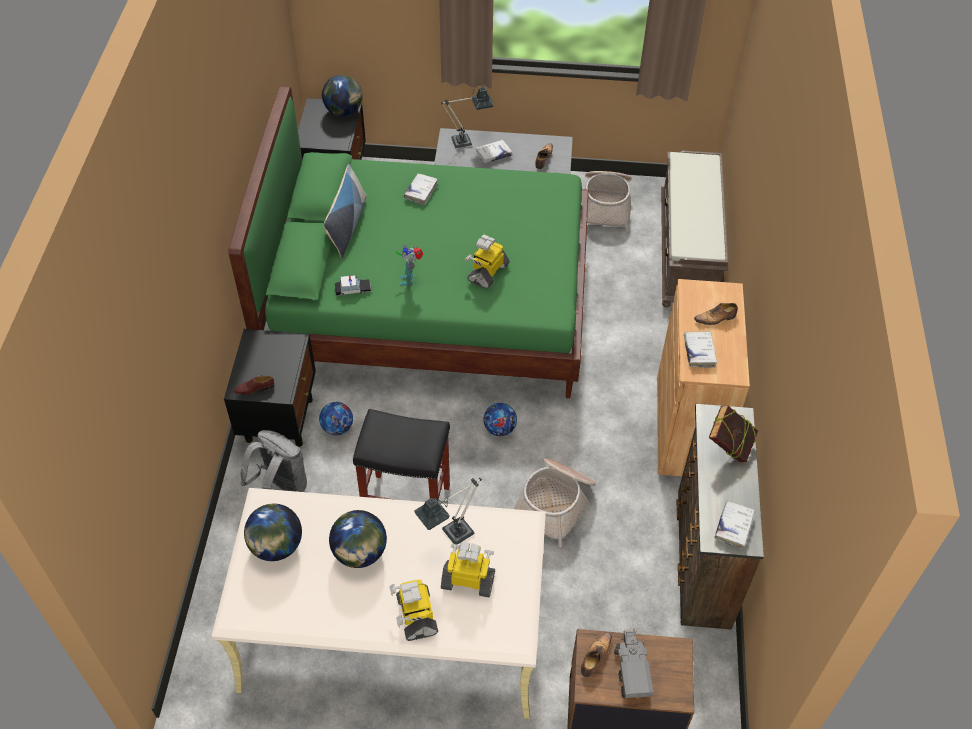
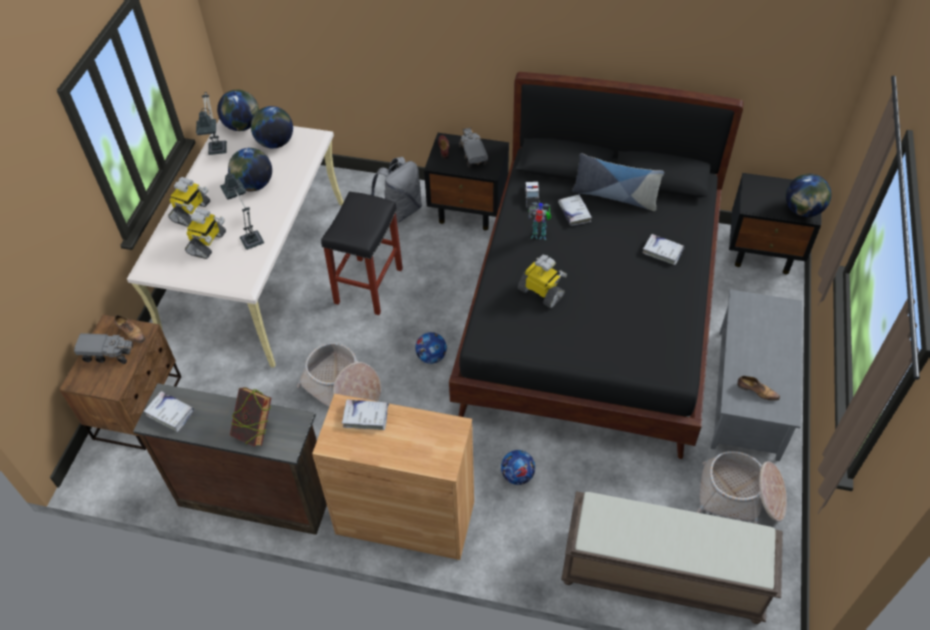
camera: 100 degrees right, 0 degrees up
green bed [229,86,589,398] -> black bed [449,72,744,459]
football [319,402,353,435] -> football moved to [501,450,535,485]
toy robot [389,580,438,641] -> toy robot turned 120 degrees clockwise [168,177,210,227]
table lamp [441,84,494,148] -> table lamp moved to [196,92,227,155]
white book [475,140,512,164] -> white book moved to [558,194,592,226]
shoe [694,303,738,325] -> none
none -> globe [217,90,259,131]
none -> toy truck [459,127,488,168]

